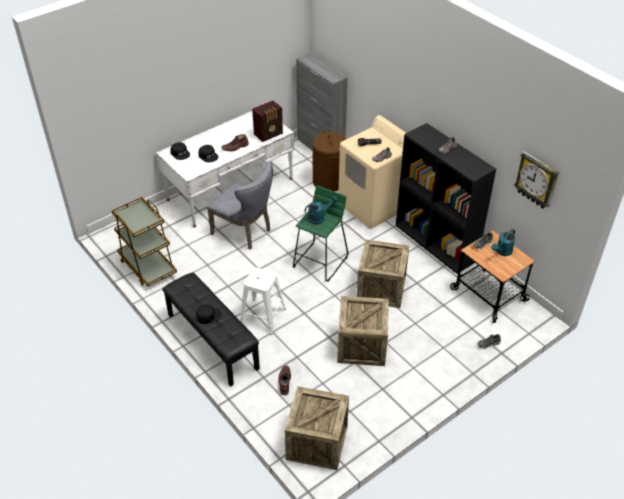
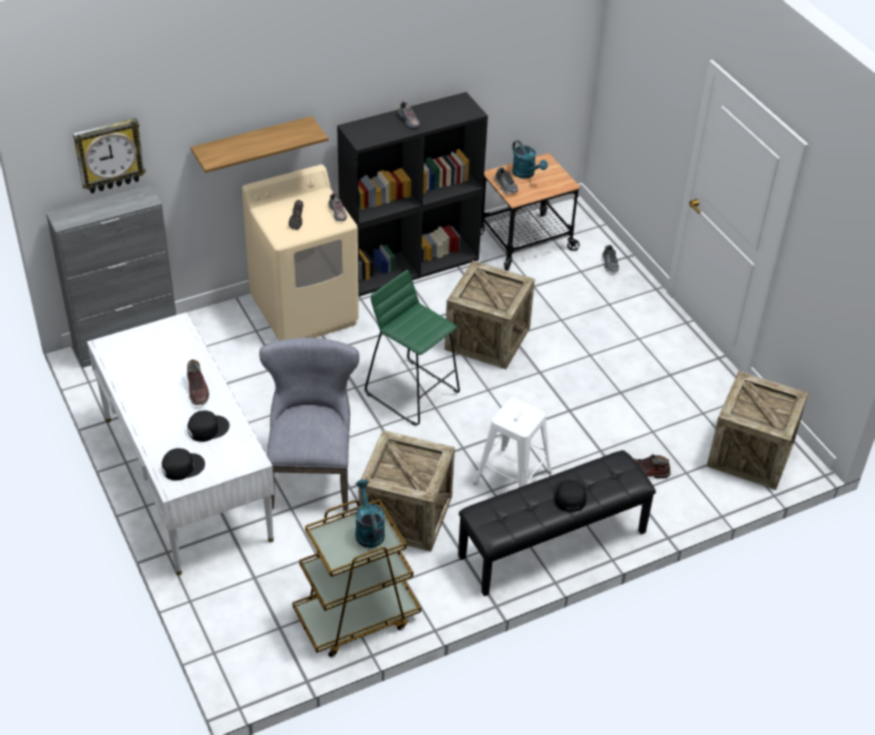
camera: 80 degrees left, 0 degrees up
grey chair [207,161,273,250] -> grey chair turned 45 degrees counterclockwise [259,338,359,511]
radio [252,101,283,142] -> none
turquoise watering can [305,196,338,224] -> turquoise watering can moved to [355,479,385,548]
brown laundry basket [312,131,346,192] -> none
crate [337,296,389,366] -> crate moved to [359,430,455,552]
wall clock [514,151,559,209] -> wall clock moved to [73,118,146,194]
none -> shelf [191,116,328,173]

